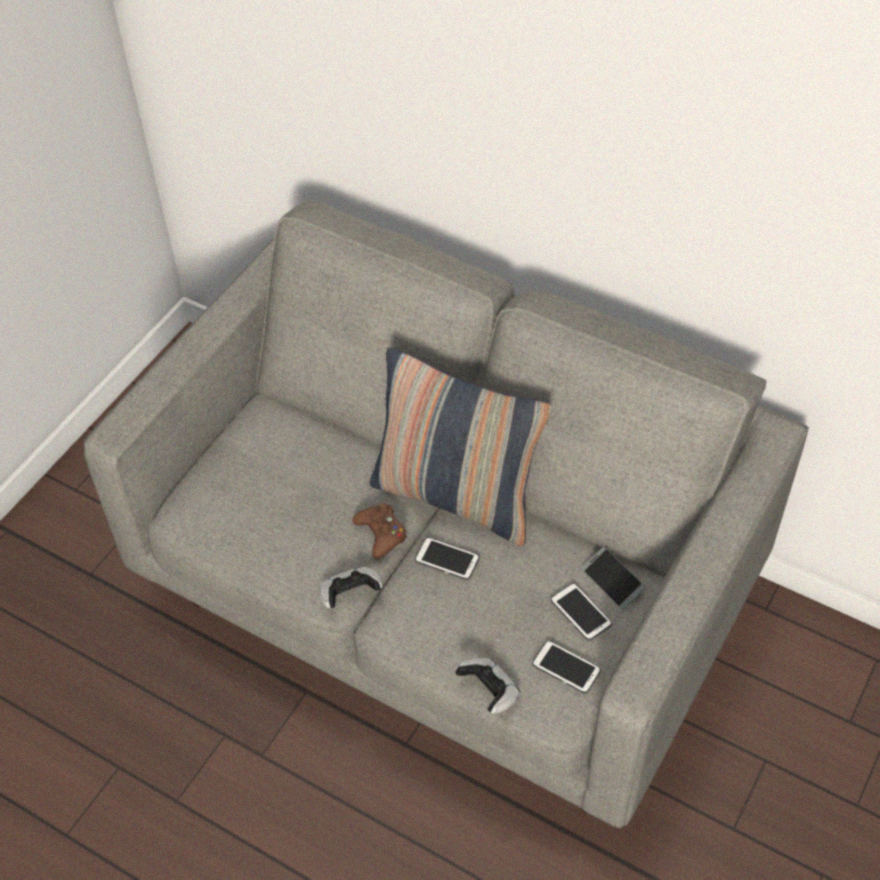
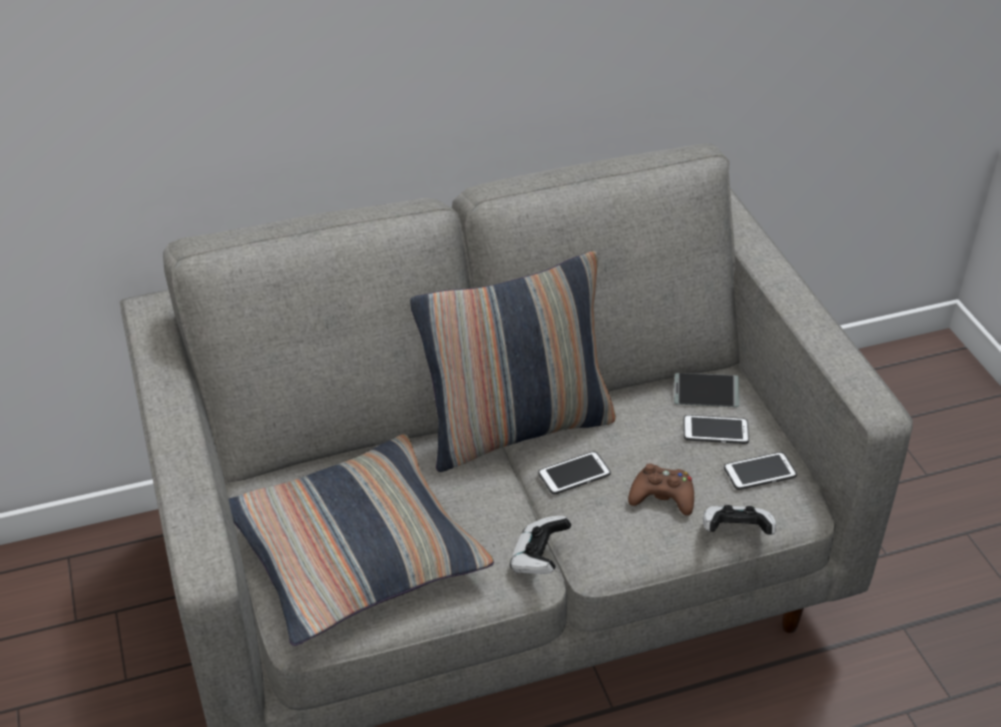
camera: 50 degrees left, 10 degrees down
brown game controller [353,503,407,559] -> brown game controller moved to [628,463,694,516]
none -> pillow [228,434,494,646]

